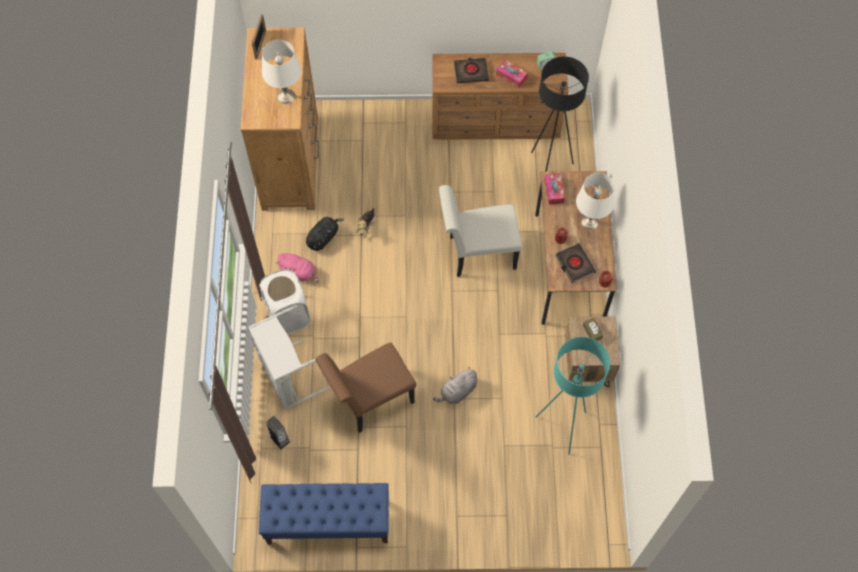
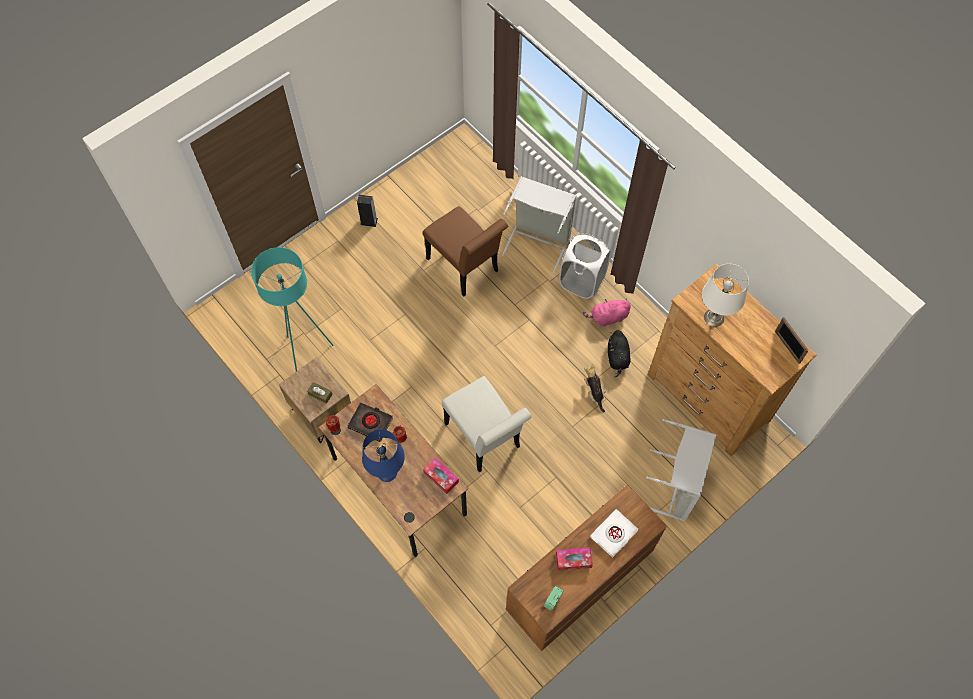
camera: 140 degrees right, 0 degrees up
blue bench [259,483,389,545] -> none
speaker [266,416,290,449] -> speaker moved to [357,195,378,227]
brown chair [315,342,417,433] -> brown chair turned 120 degrees clockwise [423,206,508,297]
grey plush toy [433,367,478,404] -> none
white chair [439,185,522,277] -> white chair turned 105 degrees clockwise [442,376,532,472]
black book [454,58,489,83] -> white book [590,509,638,557]
black floor lamp [531,57,589,172] -> none
white table lamp [576,173,615,230] -> blue table lamp [362,429,405,482]
none -> grey laundry basket [646,419,716,521]

